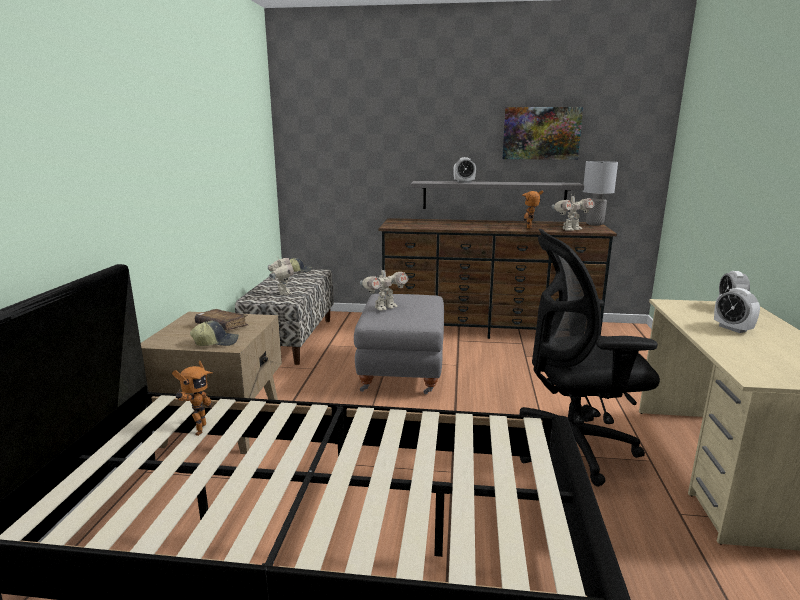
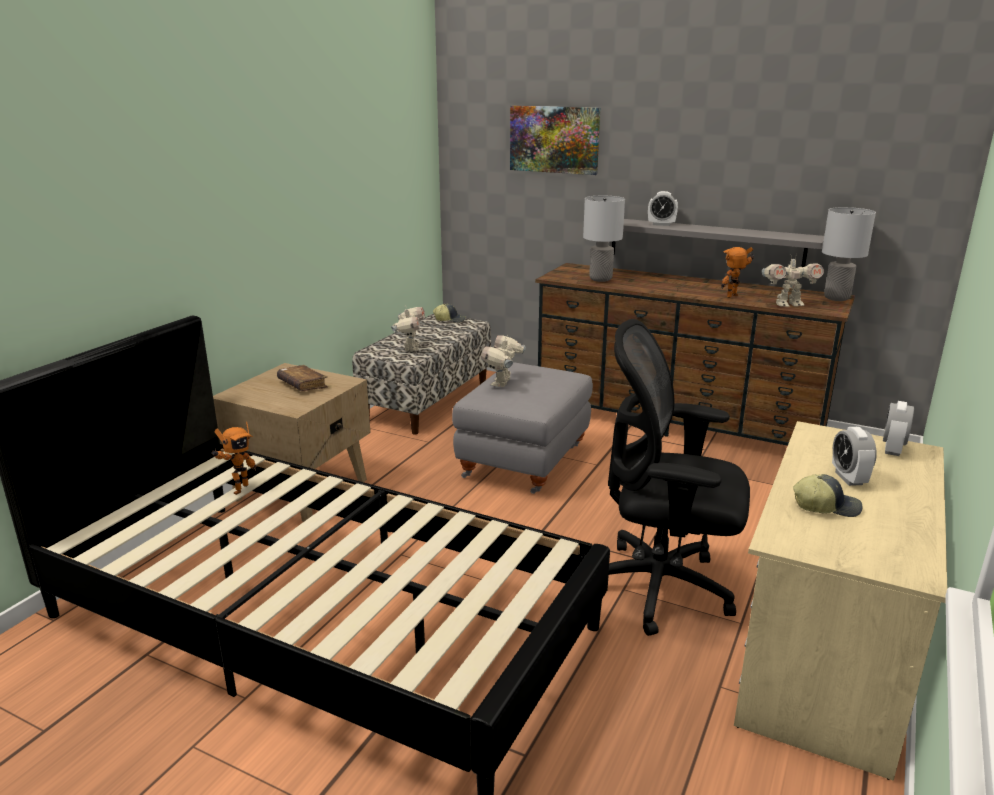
camera: 20 degrees right, 5 degrees up
cap [190,321,239,346] -> cap moved to [793,474,862,517]
toy robot [360,266,408,311] -> toy robot turned 120 degrees clockwise [481,334,526,387]
picture [502,107,583,160] -> picture moved to [510,105,600,175]
none -> grey table lamp [583,196,625,282]

